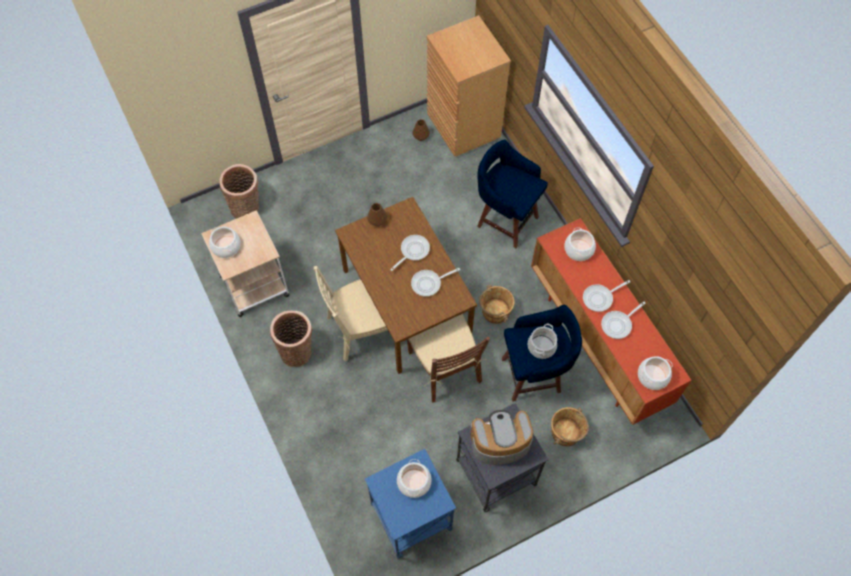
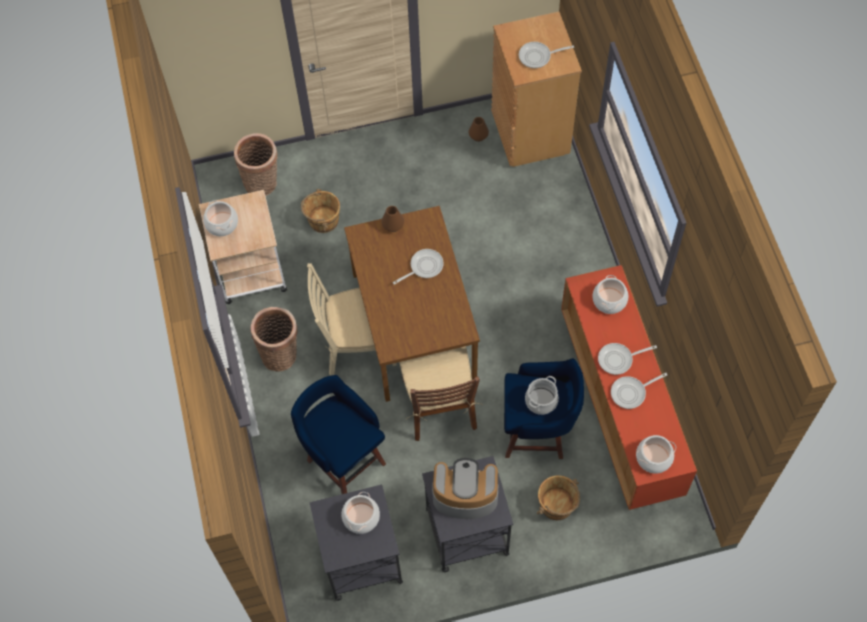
camera: 15 degrees right, 0 degrees up
blue cart [365,449,456,558] -> black cart [309,485,403,601]
frying pan [411,268,460,297] -> frying pan moved to [519,42,574,68]
blue stool [477,139,548,248] -> blue stool moved to [291,375,386,494]
brown bucket [479,285,514,324] -> brown bucket moved to [301,189,340,233]

